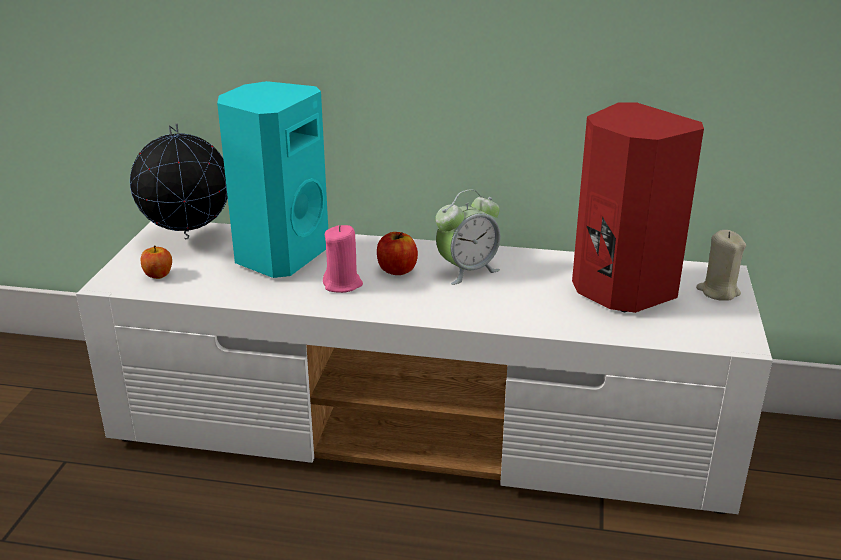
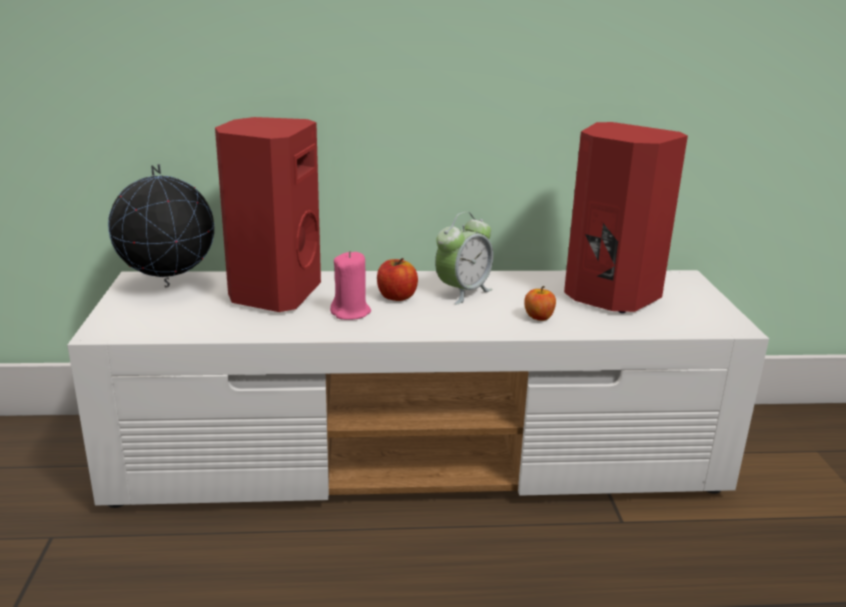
camera: 15 degrees left, 5 degrees down
apple [141,245,172,279] -> apple moved to [524,286,556,321]
turquoise speaker [217,81,328,278] -> red speaker [215,117,321,312]
beige candle [696,230,746,301] -> none

